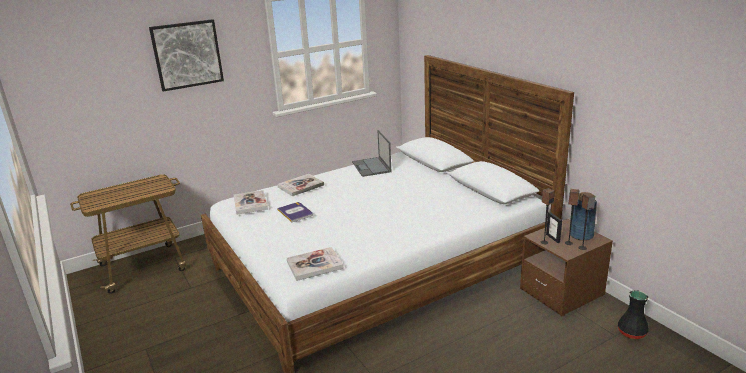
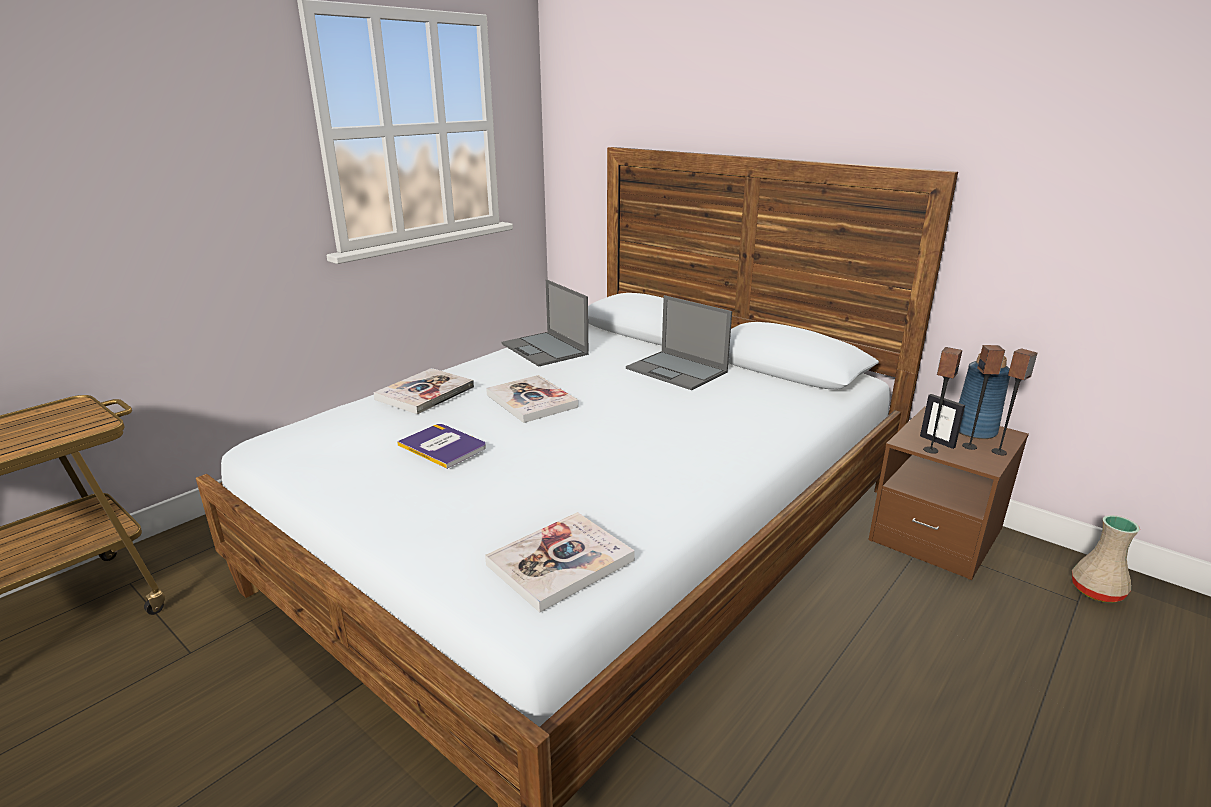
camera: 20 degrees left, 0 degrees up
picture [149,19,224,92] -> none
book [234,190,268,215] -> book moved to [486,375,578,423]
black vase [618,290,649,339] -> beige vase [1072,515,1140,603]
none -> laptop [626,295,732,390]

